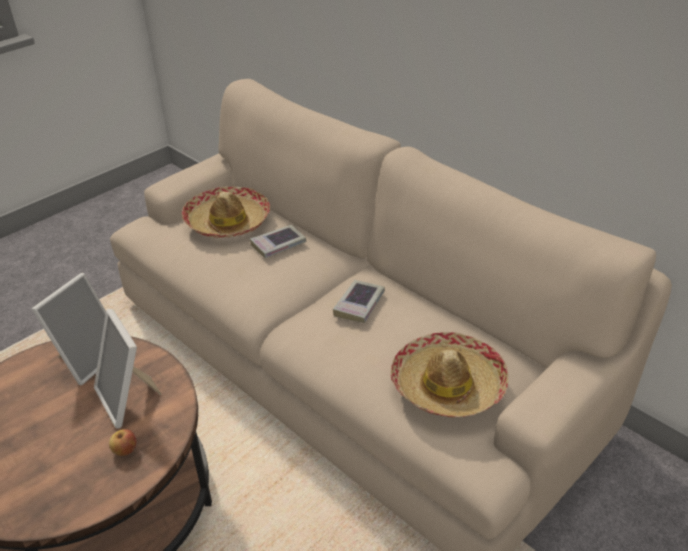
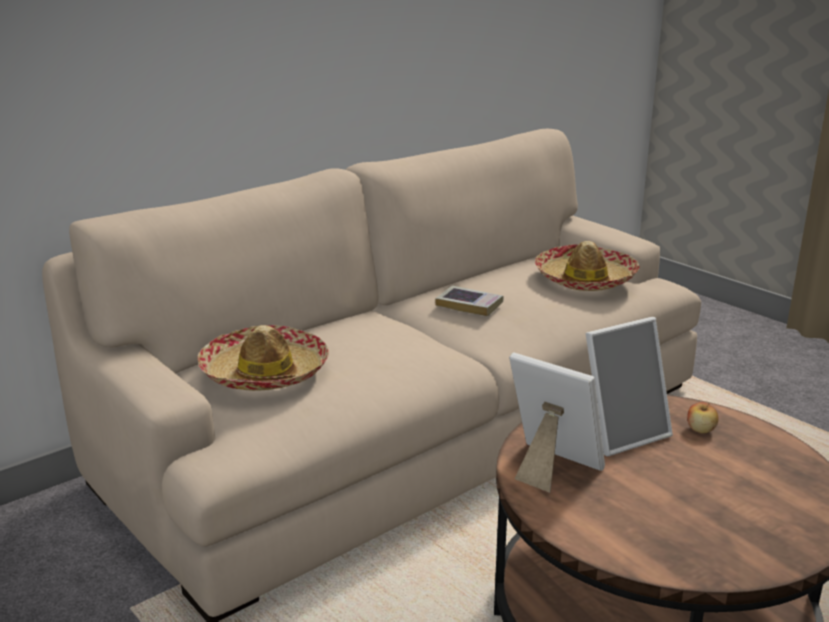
camera: 85 degrees left, 15 degrees down
book [250,225,306,258] -> none

